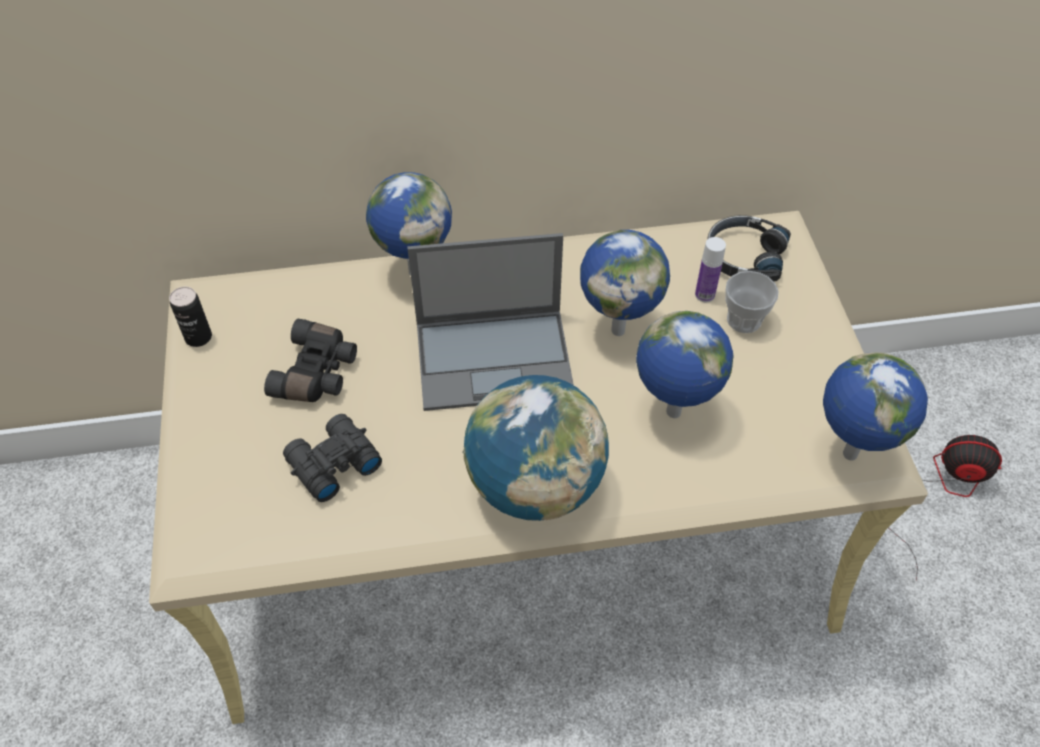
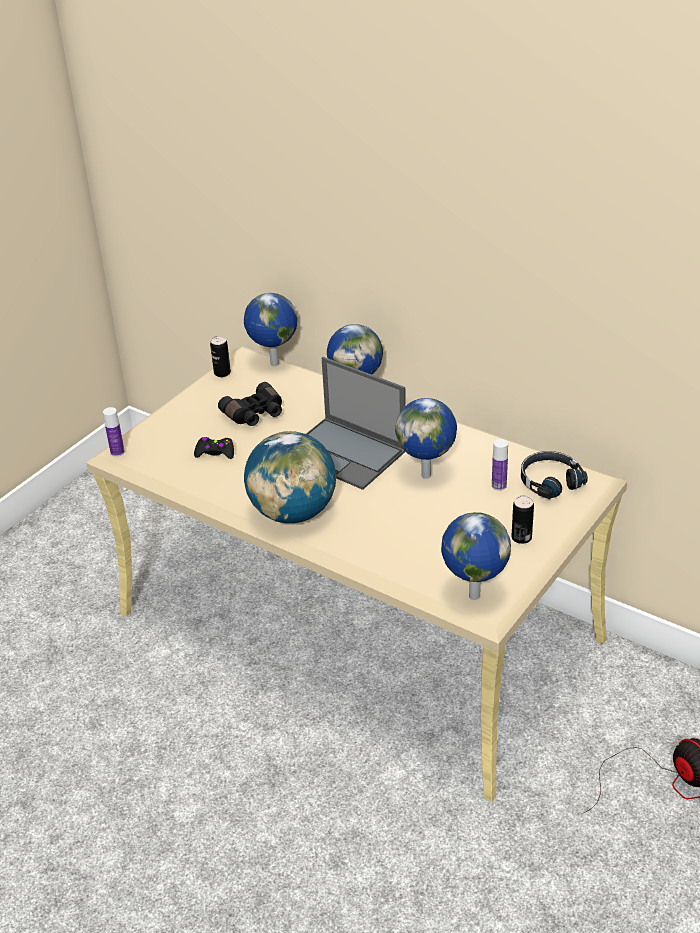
camera: 45 degrees right, 15 degrees down
black binoculars [283,414,382,502] -> black game controller [194,437,234,459]
globe [636,311,733,418] -> globe moved to [244,293,298,366]
cup [725,271,779,333] -> none
none -> bottle [103,407,125,457]
none -> can [511,496,534,544]

